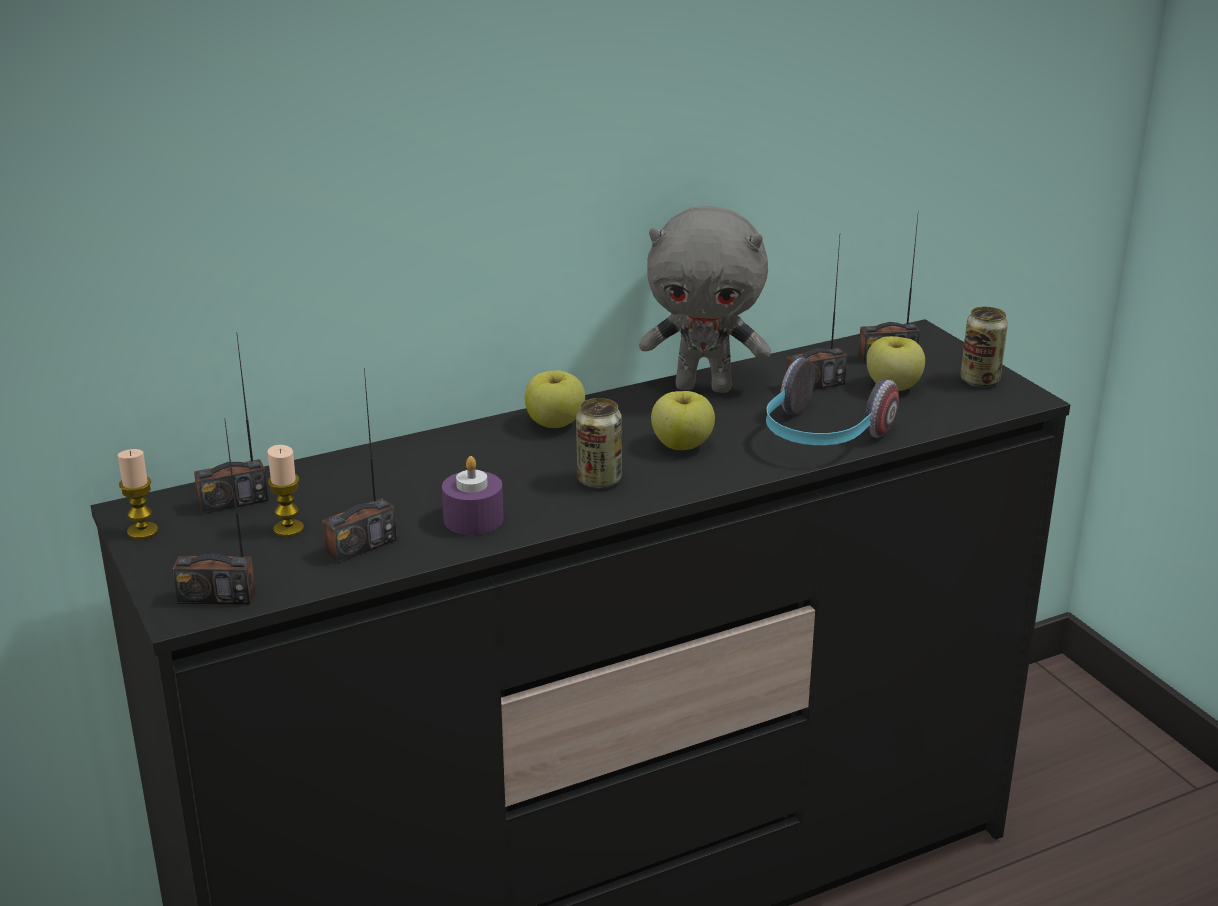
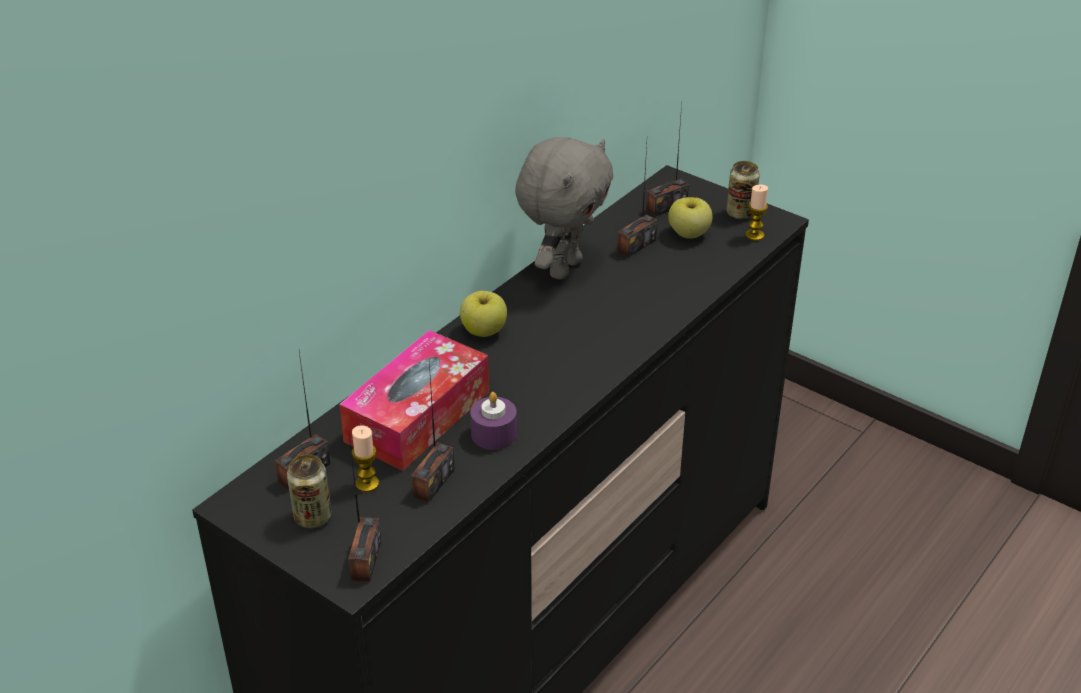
camera: 25 degrees left, 10 degrees up
candle [118,449,158,539] -> candle moved to [745,184,768,241]
radio [172,418,255,605] -> radio turned 60 degrees counterclockwise [348,436,381,582]
can [576,398,622,489] -> can moved to [287,455,332,528]
grey plush toy [639,206,771,393] -> grey plush toy turned 45 degrees counterclockwise [515,137,613,280]
apple [651,391,715,450] -> none
headphones [766,358,899,445] -> none
none -> tissue box [339,330,489,471]

